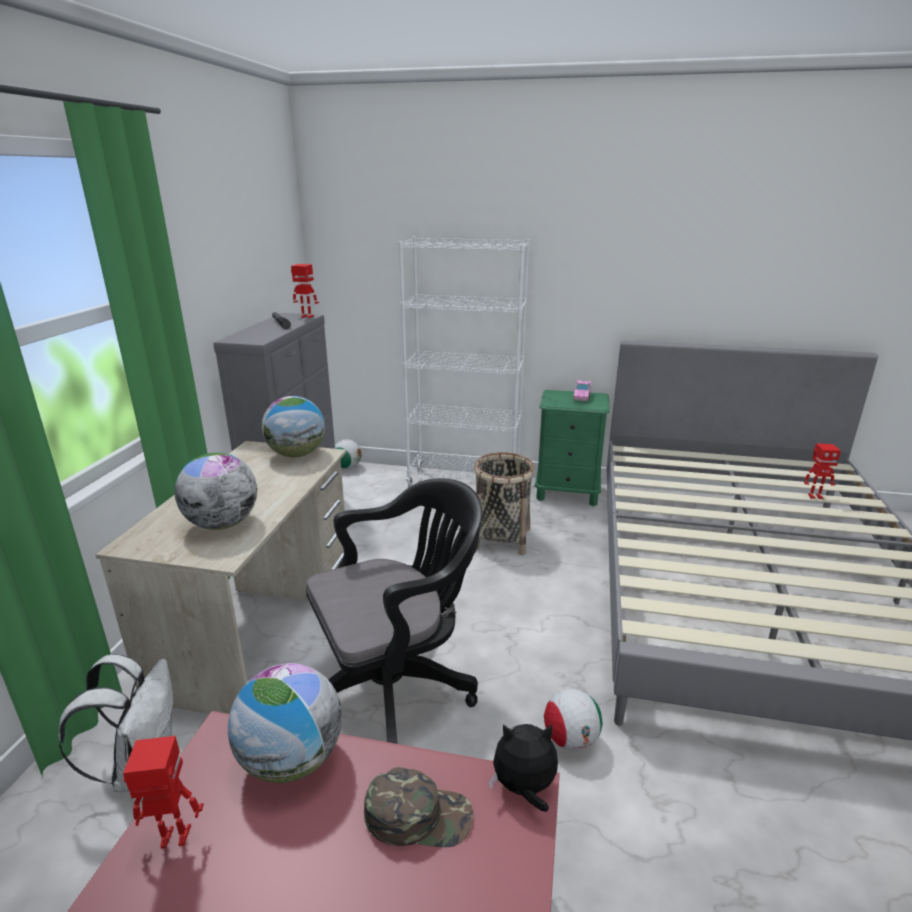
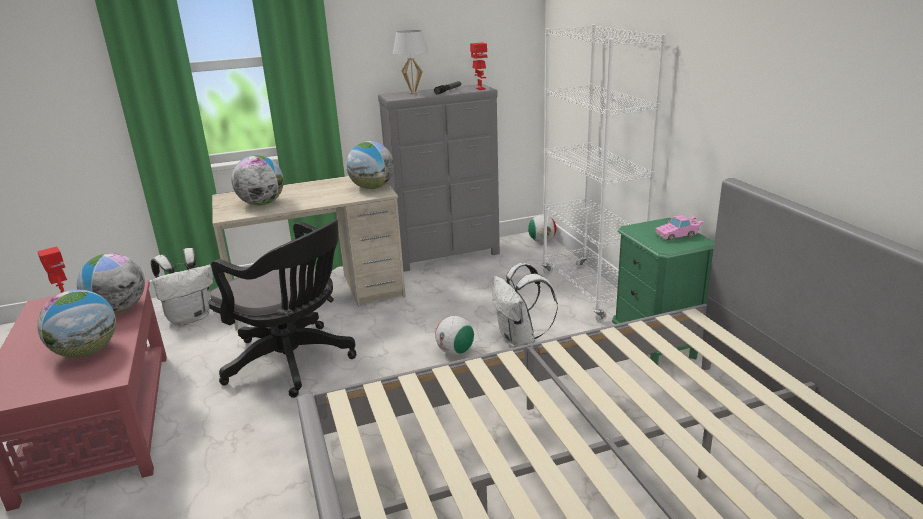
camera: 60 degrees right, 0 degrees up
green cap [364,767,473,847] -> globe [37,290,116,358]
basket [474,452,535,555] -> white backpack [492,263,558,348]
plush toy [489,724,558,812] -> none
football [544,688,603,751] -> football moved to [435,316,474,355]
toy robot [804,444,841,499] -> none
none -> white table lamp [393,30,429,94]

